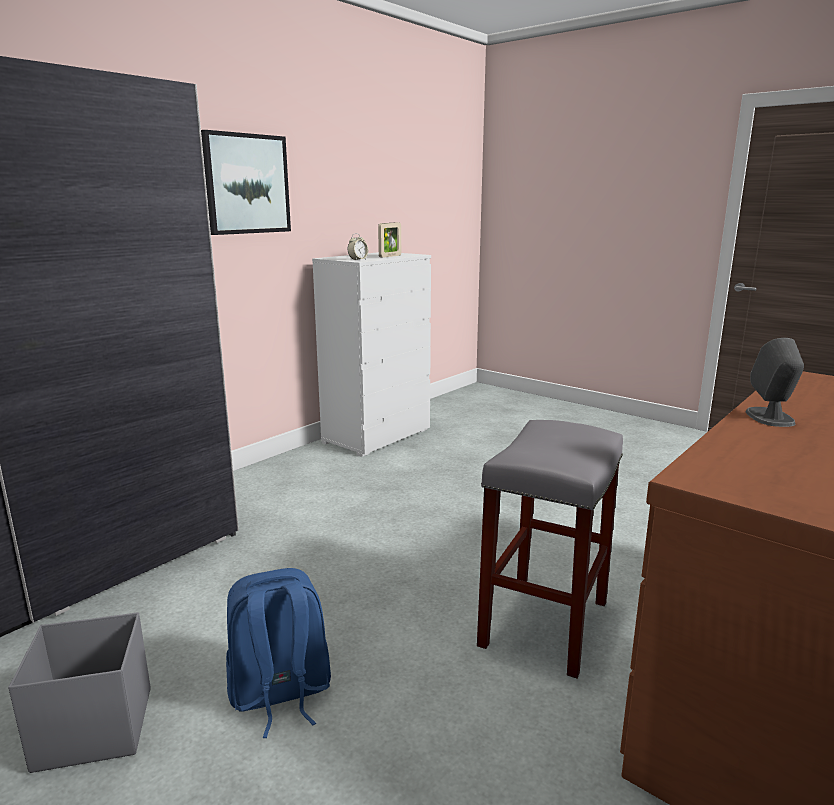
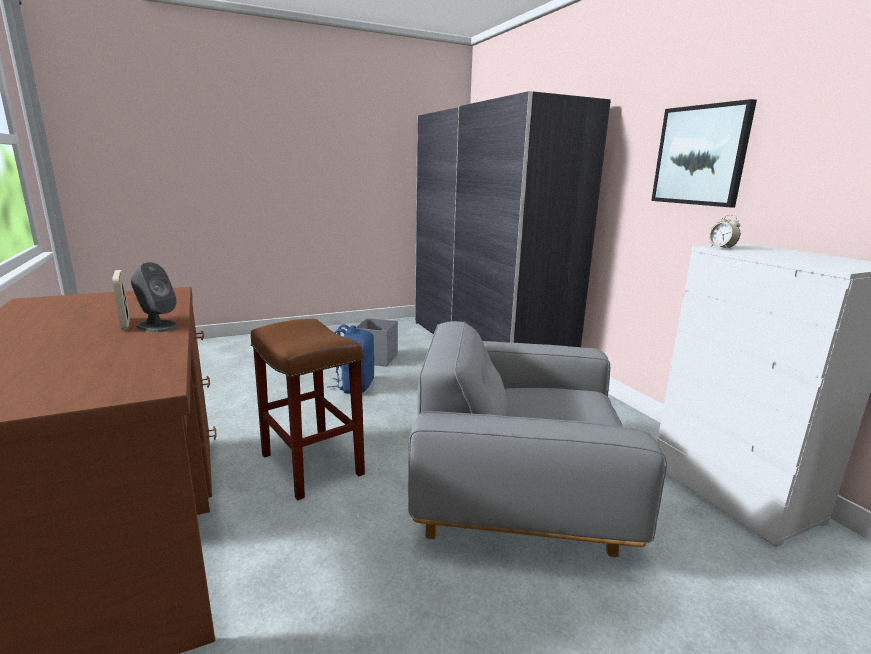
camera: 115 degrees right, 0 degrees up
picture frame [378,222,401,258] -> picture frame moved to [112,270,130,330]
grey stool [477,420,623,678] -> brown stool [251,319,365,501]
none -> grey armchair [408,321,667,557]

